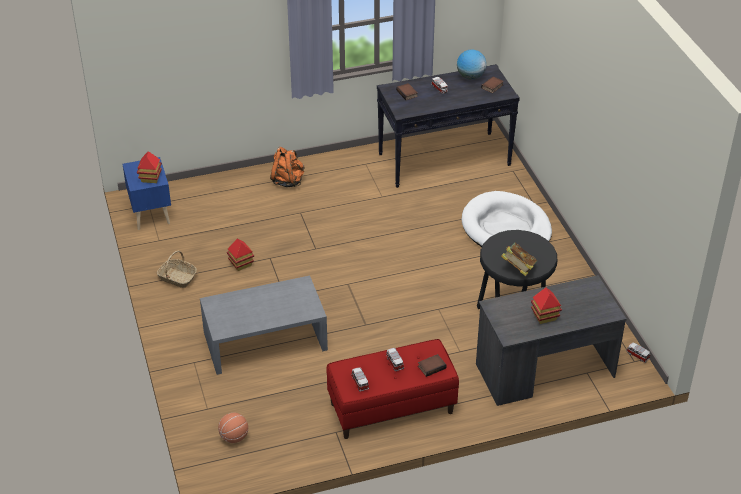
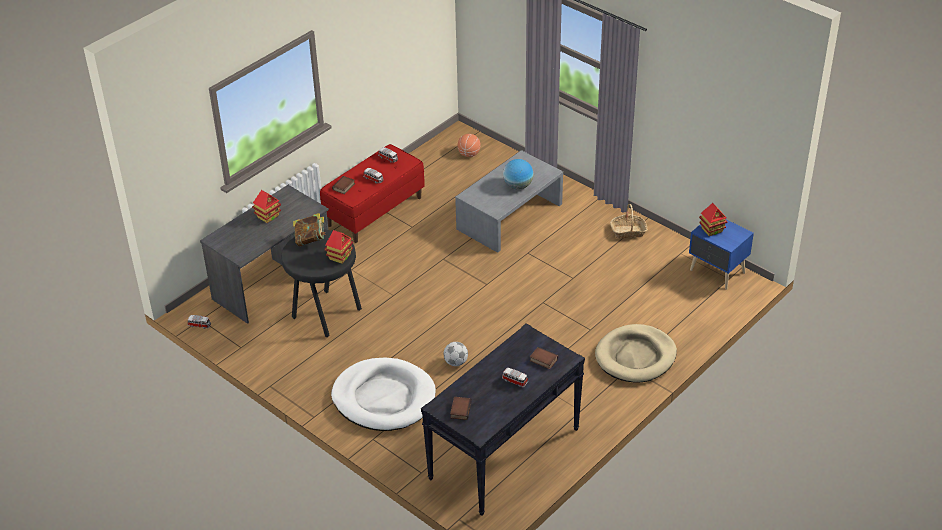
camera: 150 degrees right, 0 degrees up
toy house [227,238,254,271] -> toy house moved to [325,230,353,264]
orange backpack [270,147,304,187] -> beige dog bed [595,324,677,383]
globe [457,49,487,80] -> globe moved to [503,159,534,190]
none -> football [443,342,468,366]

